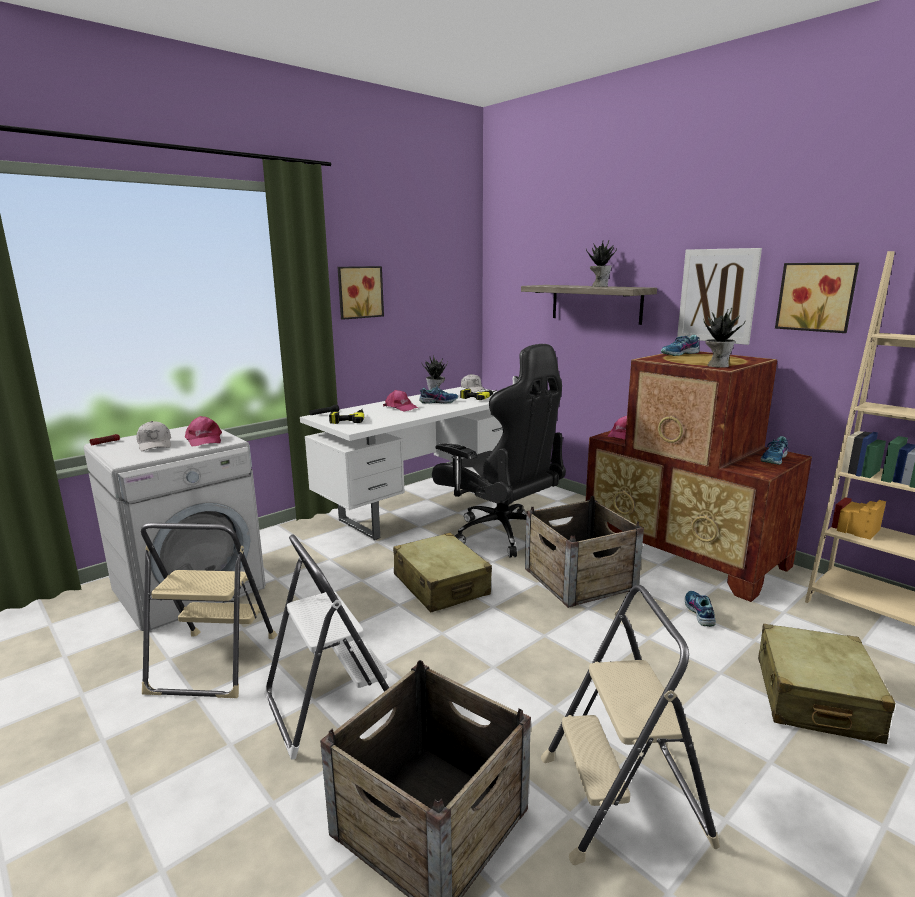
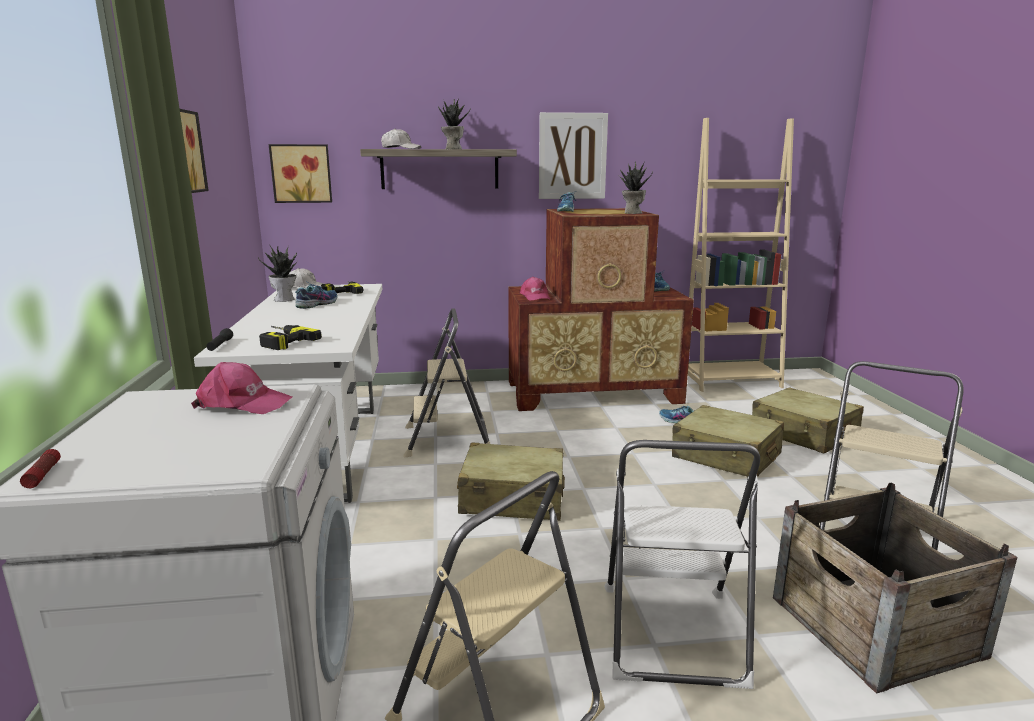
camera: 55 degrees left, 0 degrees up
white cap [136,421,171,451] -> white cap moved to [381,129,421,149]
pink cap [383,390,418,411] -> none
black office chair [432,344,566,558] -> beige step ladder [403,308,490,457]
crate [525,496,644,608] -> none
picture [775,263,859,333] -> picture moved to [269,144,332,203]
none -> beige suitcase [672,405,784,477]

